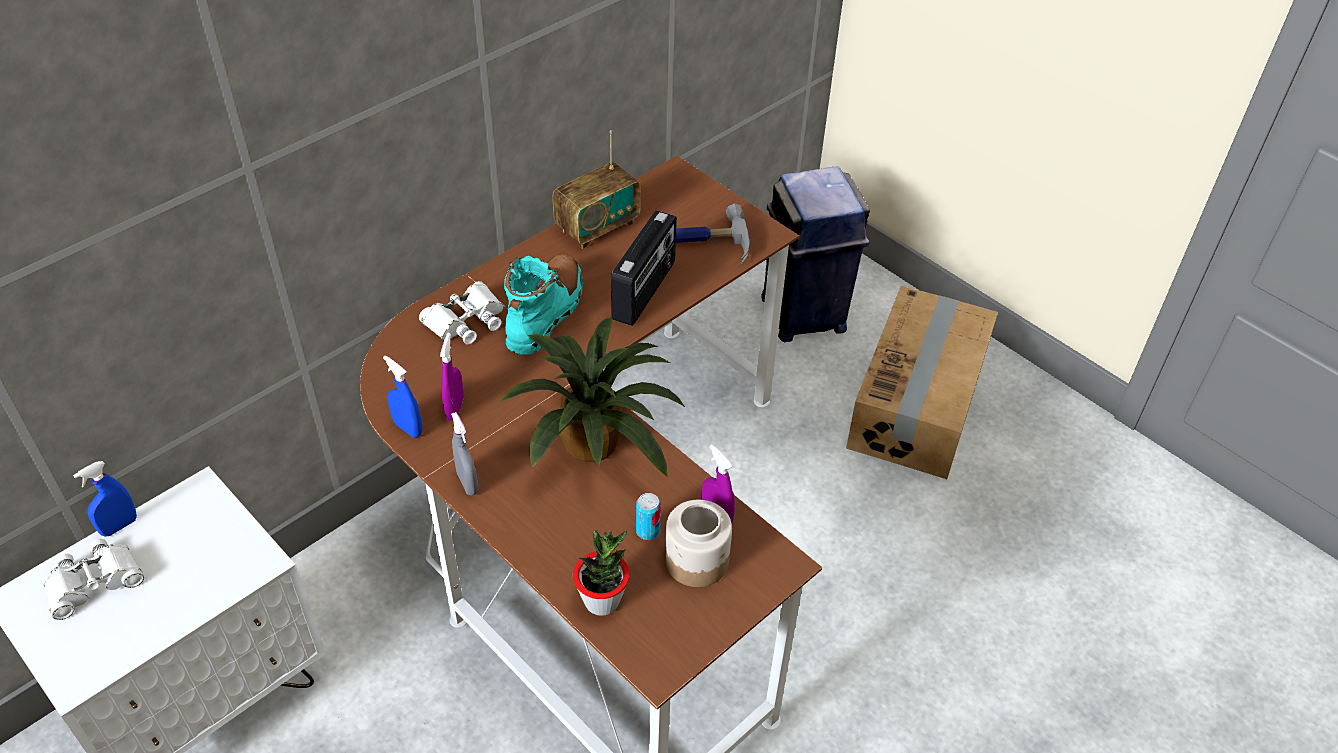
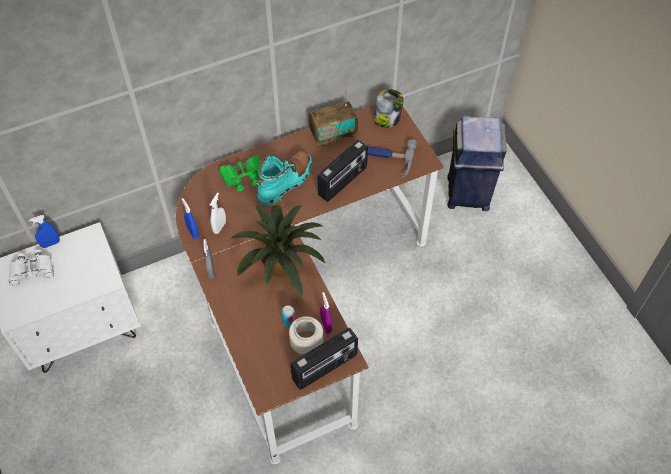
camera: 20 degrees right, 10 degrees up
white binoculars [419,281,504,344] -> green binoculars [219,156,261,191]
purple spray bottle [440,333,464,421] -> white spray bottle [210,193,226,234]
potted plant [573,530,630,616] -> none
cardboard box [846,286,998,479] -> none
none -> radio [291,328,358,390]
none -> jar [373,89,404,128]

